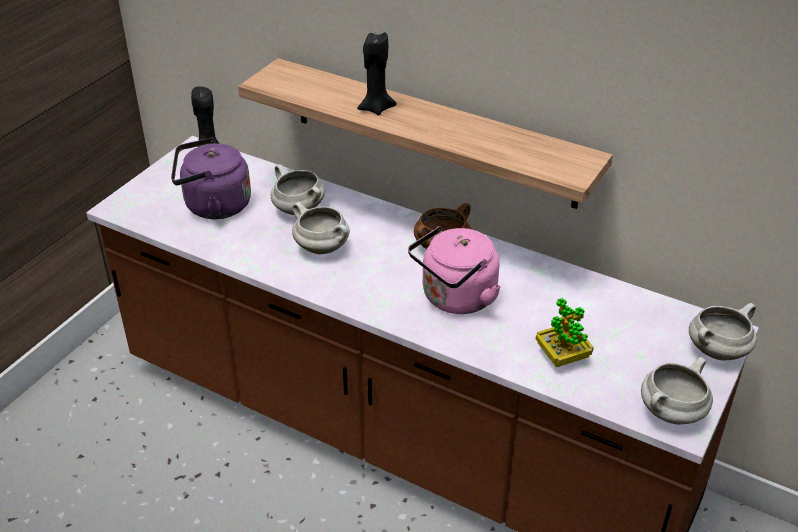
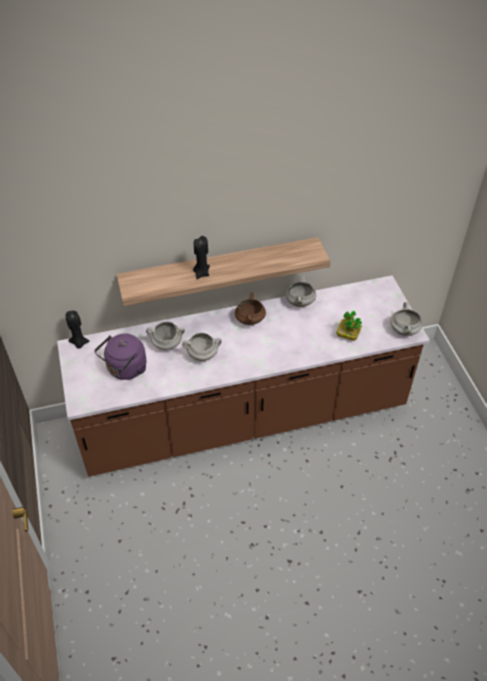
camera: 45 degrees left, 10 degrees up
pink kettle [408,226,501,314] -> none
white cooking pot [689,303,757,360] -> white cooking pot moved to [286,275,316,307]

